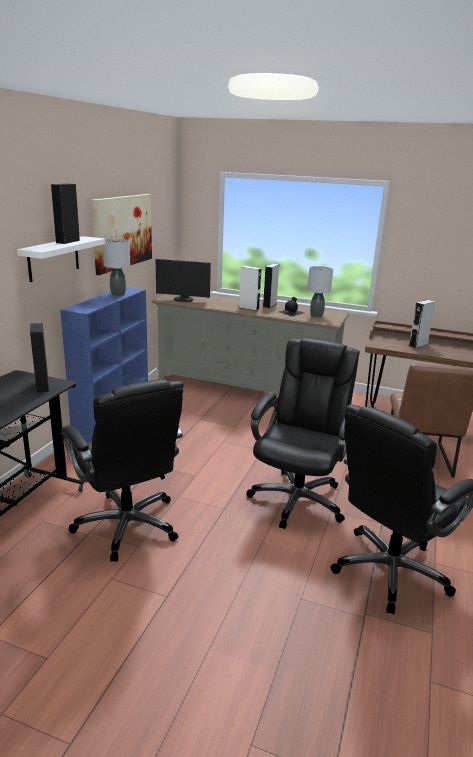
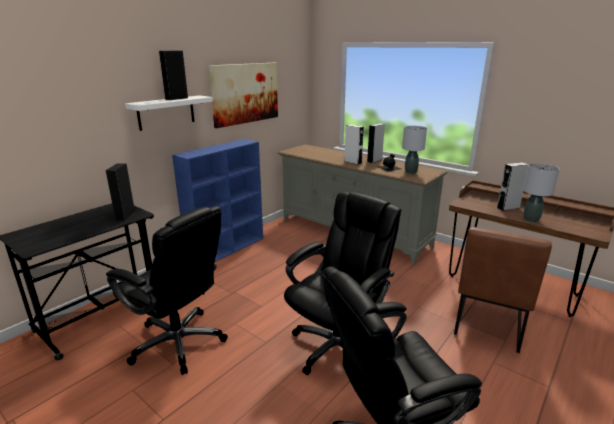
camera: 20 degrees right, 0 degrees up
black office chair [61,379,184,562] -> black office chair turned 45 degrees counterclockwise [106,206,228,375]
grey table lamp [103,239,130,296] -> grey table lamp moved to [523,163,559,222]
monitor [156,259,211,302] -> none

